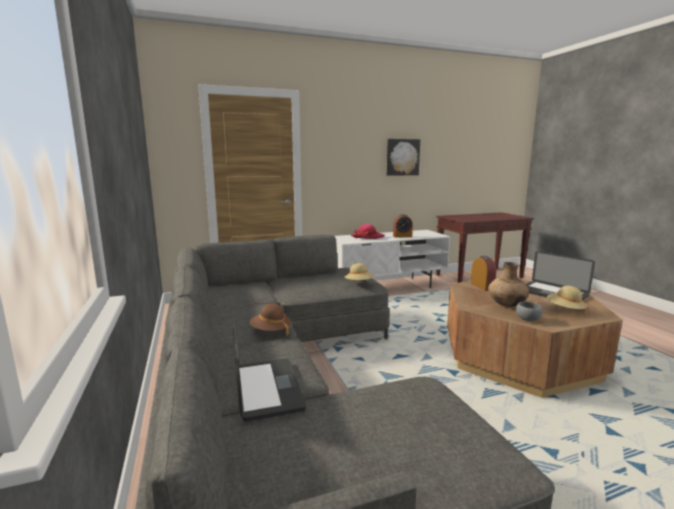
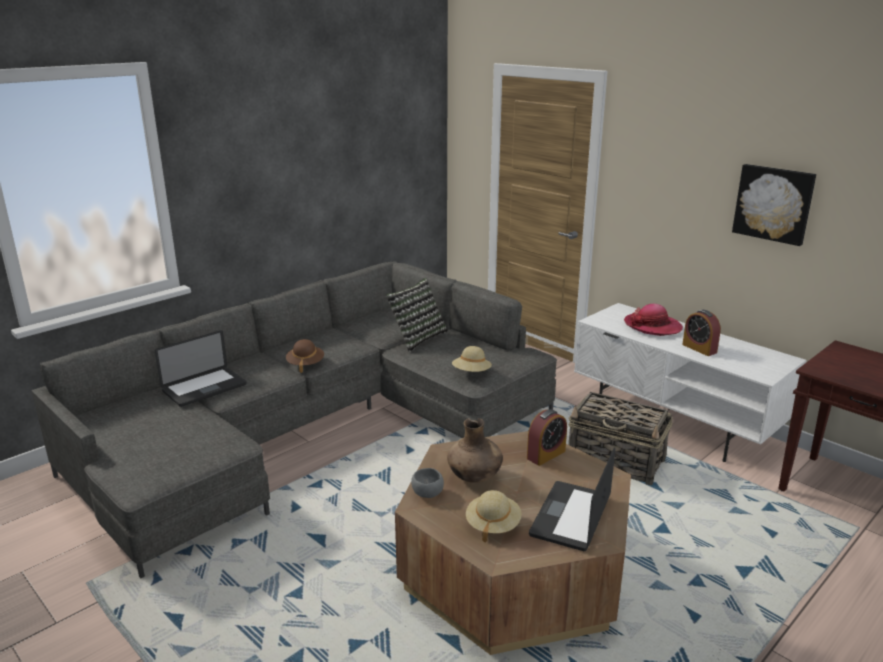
camera: 65 degrees right, 10 degrees up
none -> pillow [386,278,448,352]
none -> basket [569,392,673,485]

